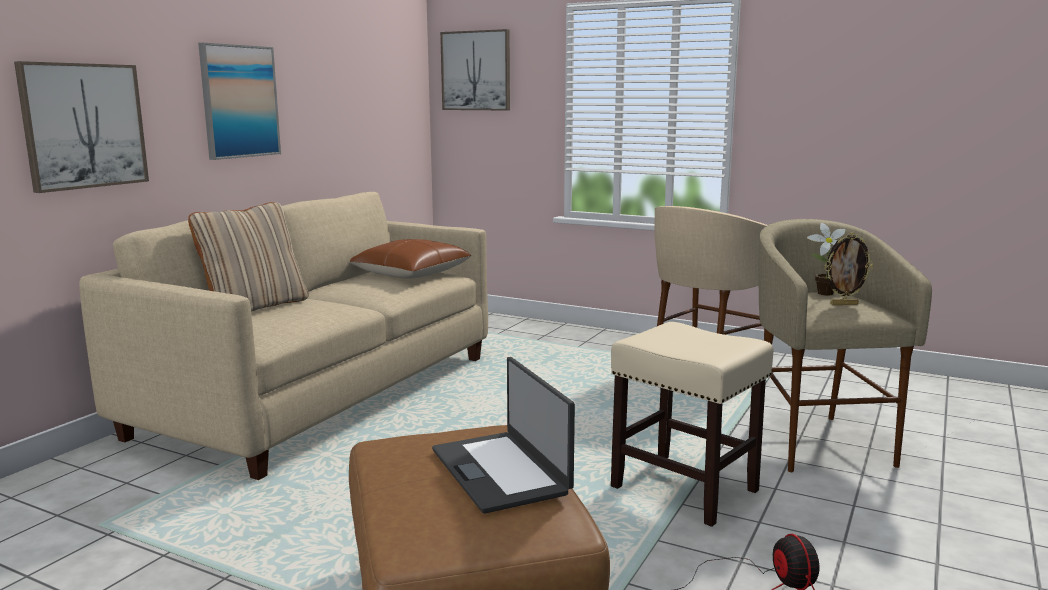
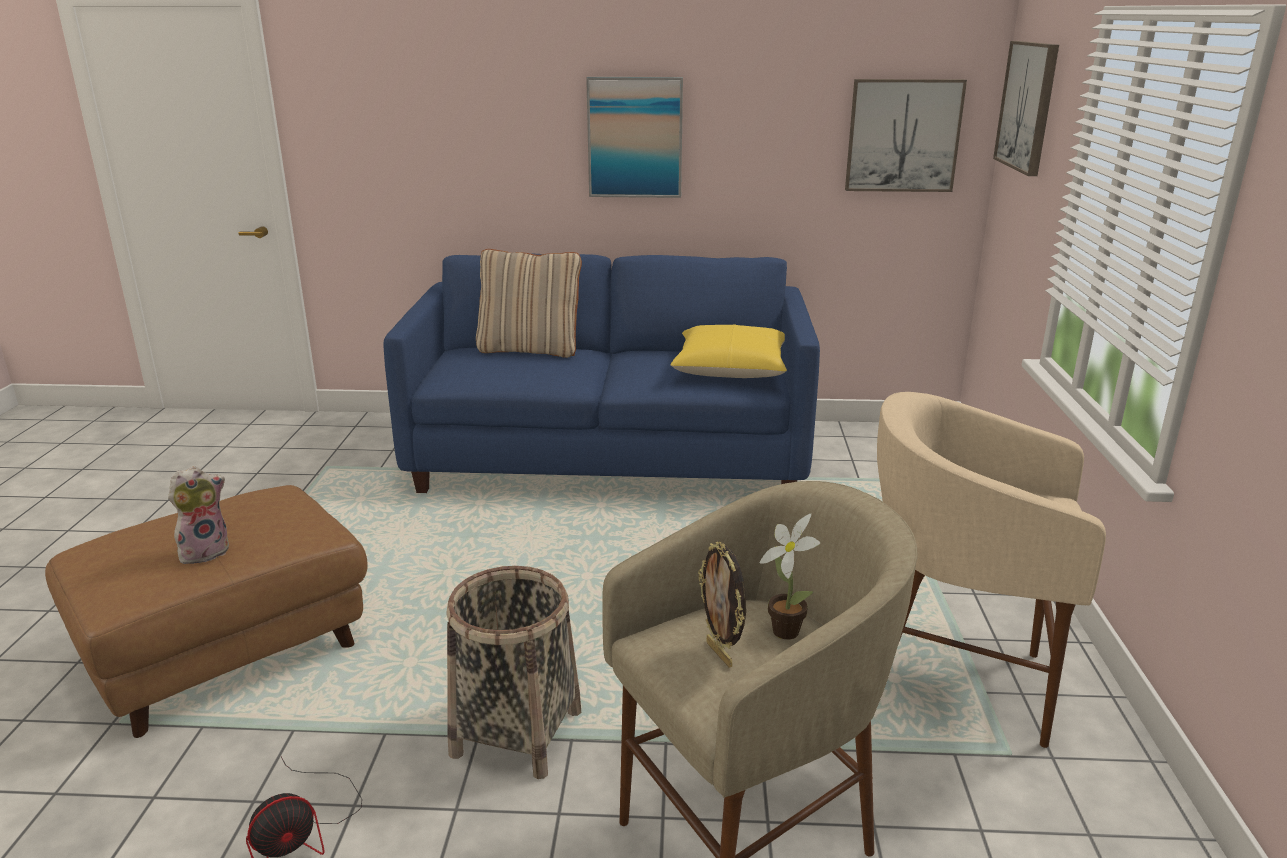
camera: 65 degrees right, 10 degrees up
picture [14,61,149,193] -> picture moved to [845,79,967,192]
beige sofa [79,192,488,480] -> blue sofa [383,253,820,493]
brown pillow [350,239,471,279] -> yellow pillow [671,324,787,378]
laptop [432,357,575,514] -> plush toy [168,466,229,564]
beige stool [611,322,774,527] -> basket [447,566,581,779]

